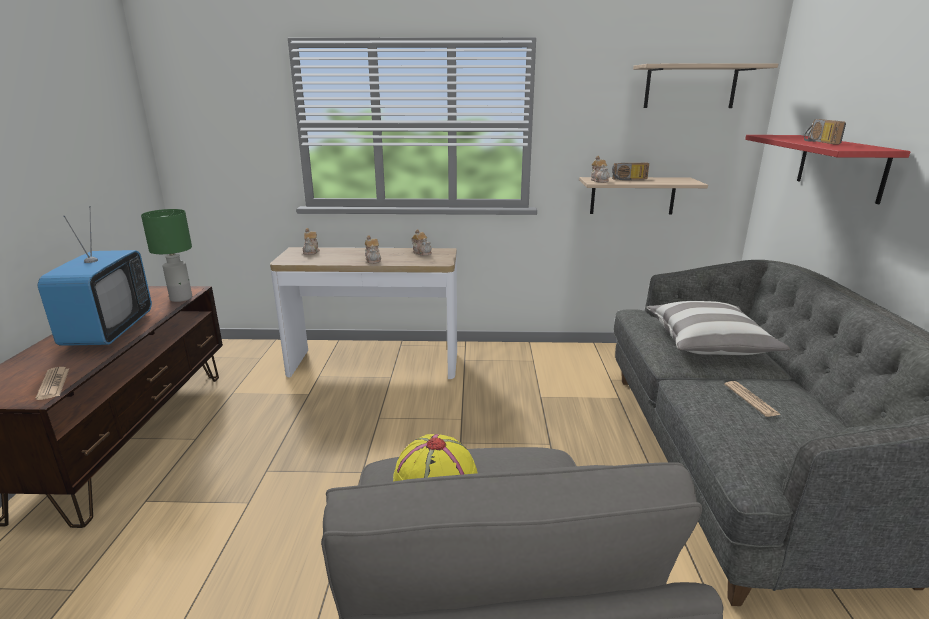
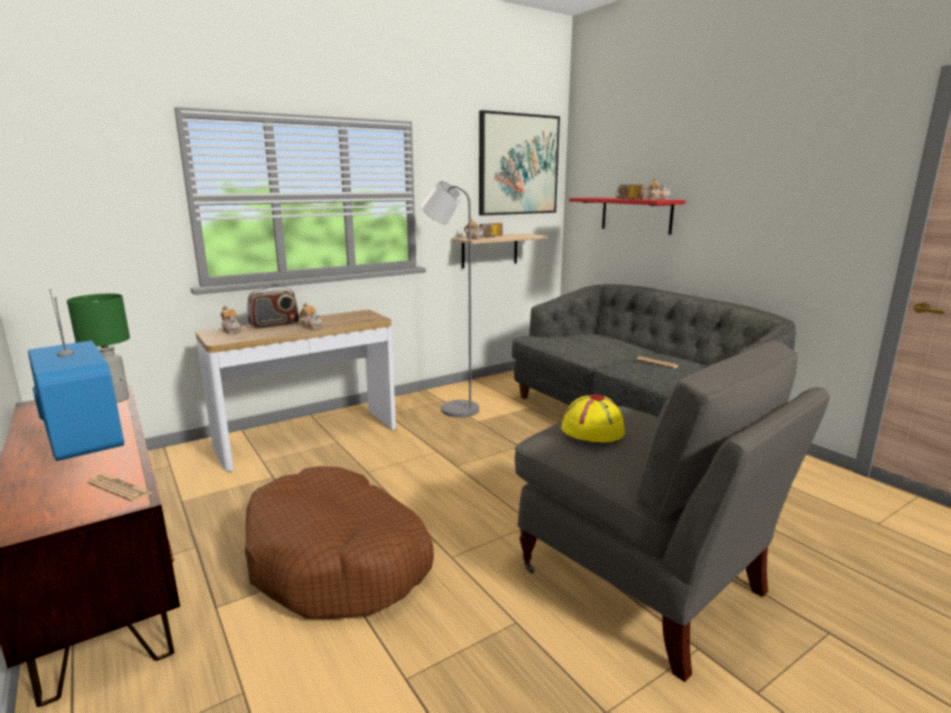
camera: 35 degrees left, 5 degrees down
teapot [411,229,432,256] -> teapot moved to [643,177,672,200]
shelf [633,64,778,108] -> picture [479,110,560,216]
pillow [646,301,790,355] -> none
none -> brown dog bed [245,466,434,619]
none -> radio [247,285,299,329]
none -> grey floor lamp [421,181,479,418]

